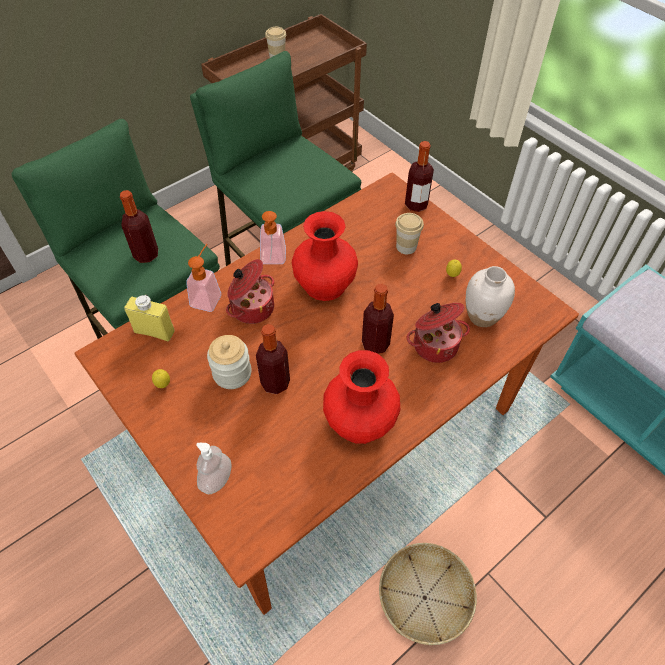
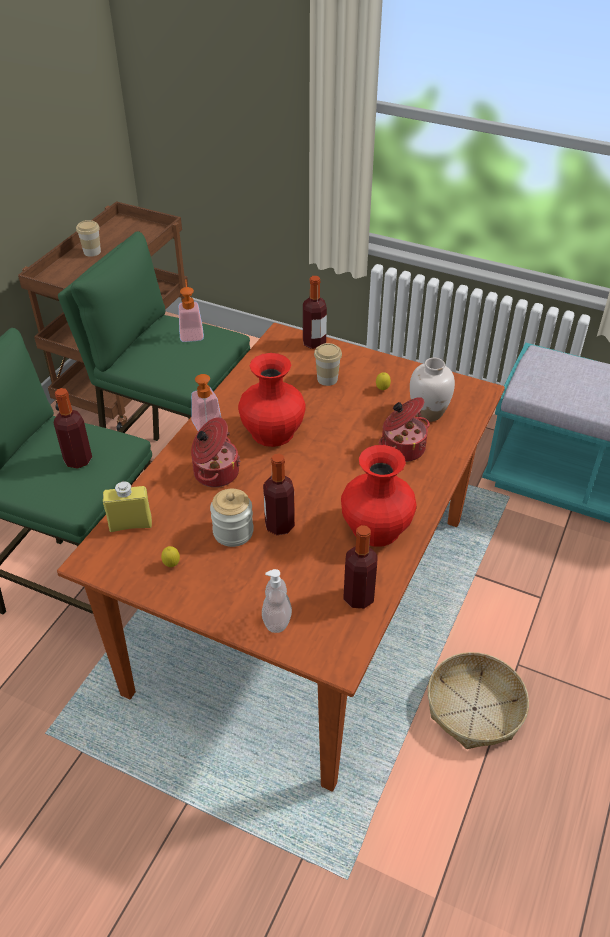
camera: 25 degrees left, 10 degrees down
soap dispenser [186,244,221,312] -> soap dispenser moved to [179,279,204,342]
bottle [362,284,394,354] -> bottle moved to [343,525,378,609]

